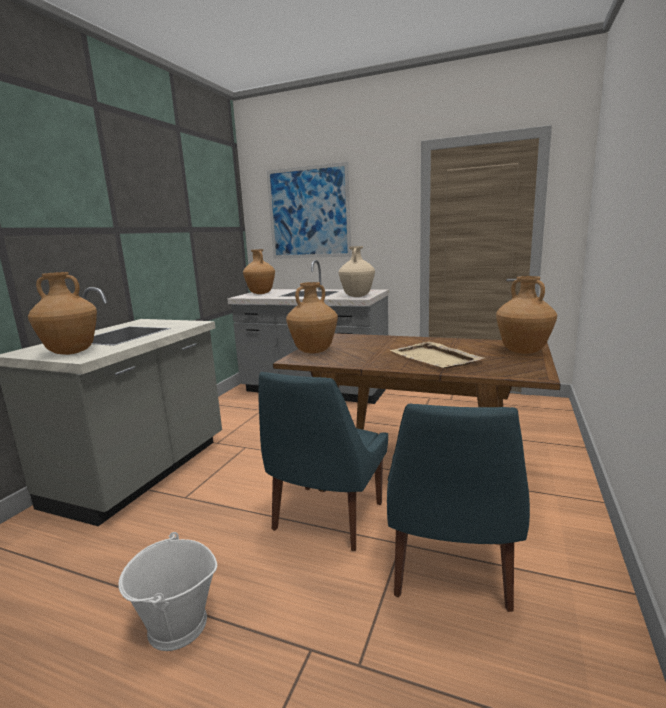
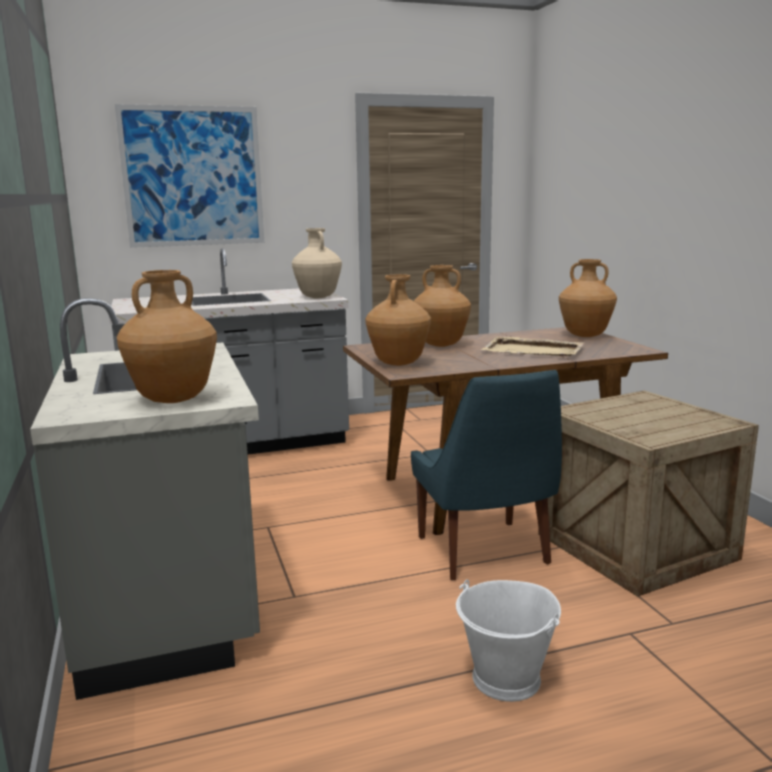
camera: 40 degrees left, 0 degrees up
brown vase [243,249,275,294] -> brown vase moved to [414,265,471,347]
blue chair [387,404,530,612] -> crate [538,390,759,597]

